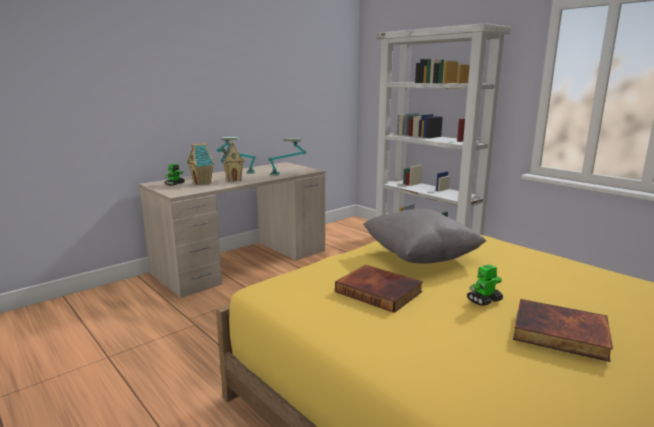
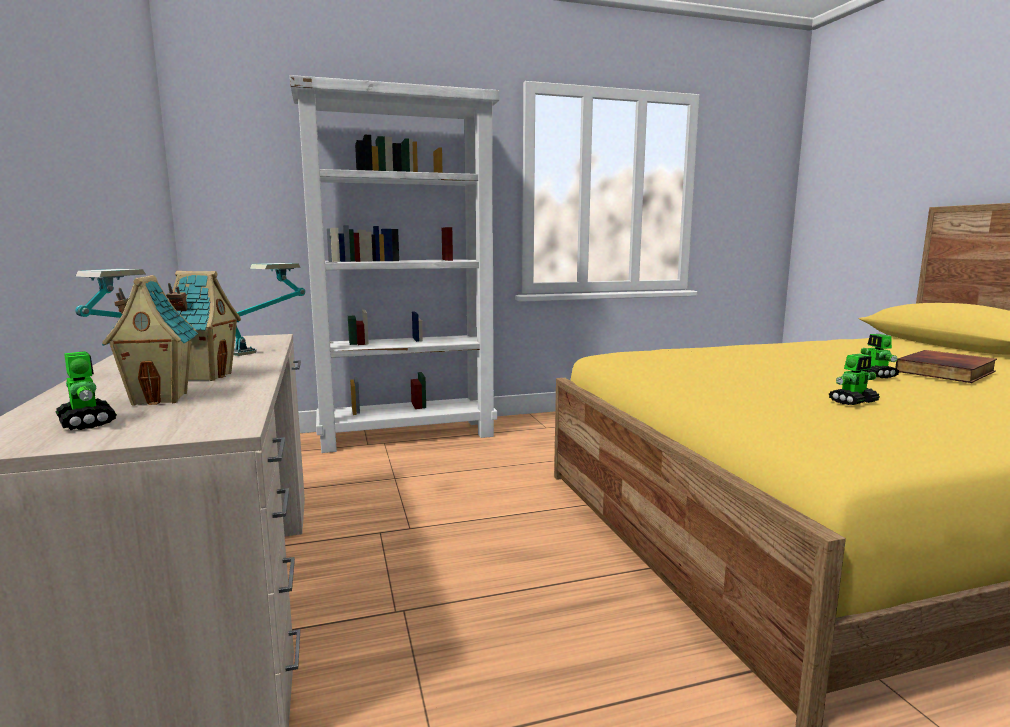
camera: 65 degrees left, 5 degrees down
book [335,265,423,313] -> toy robot [829,354,880,405]
grey pillow [363,209,486,264] -> none

